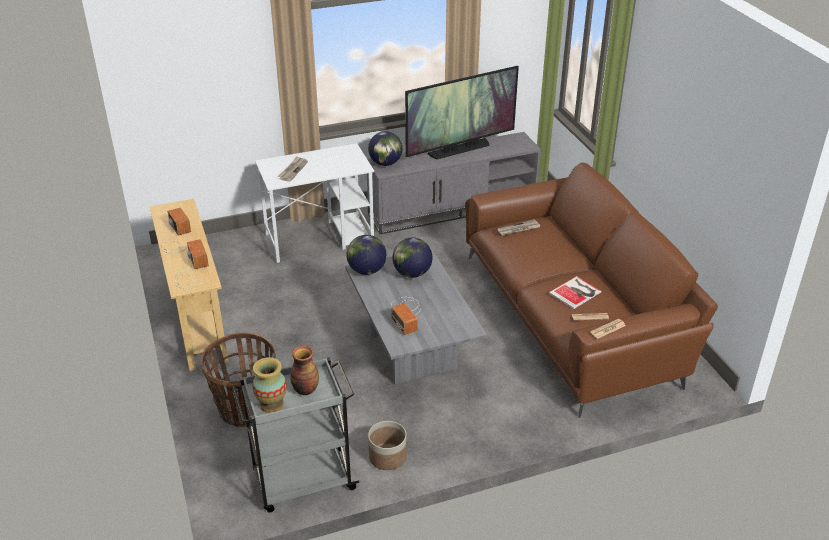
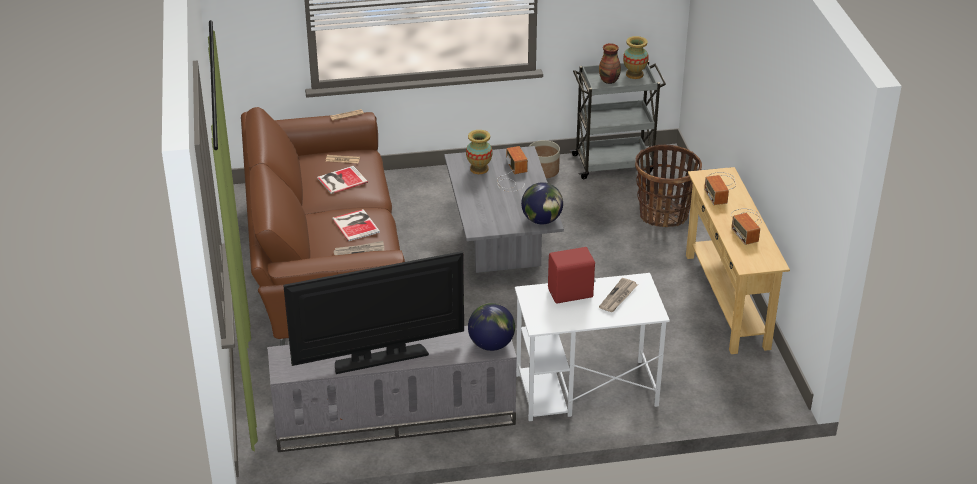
camera: 170 degrees left, 0 degrees up
globe [392,237,433,278] -> none
none -> book [332,209,380,241]
none -> vase [466,130,493,174]
none -> red speaker [548,247,596,304]

